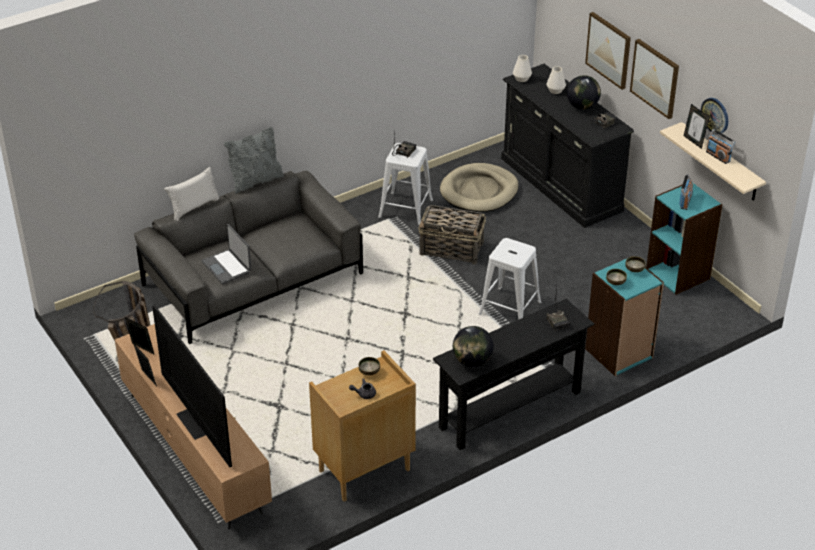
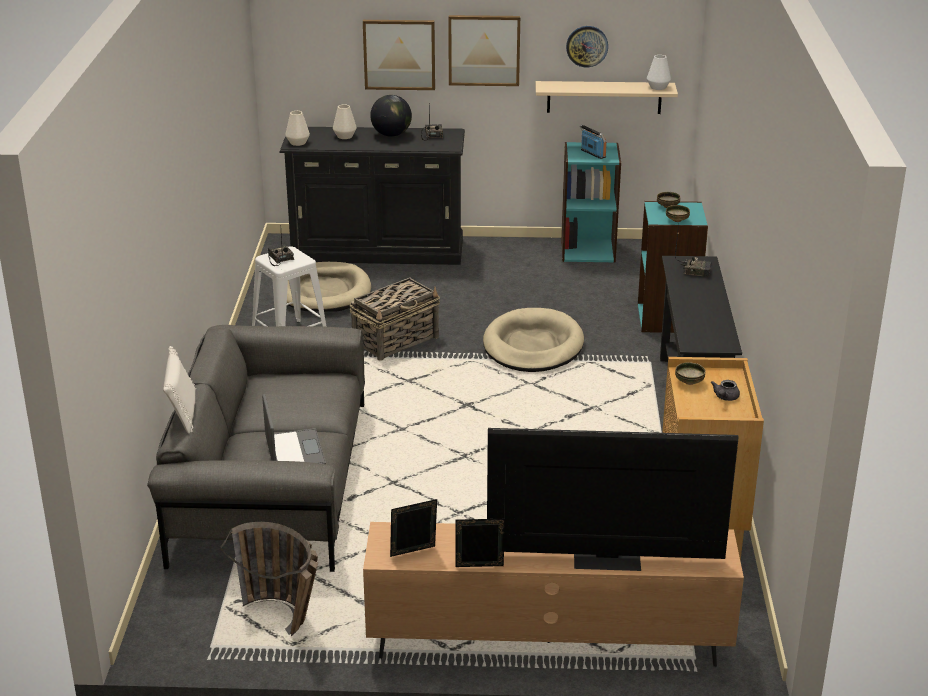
camera: 55 degrees left, 10 degrees down
laptop [201,224,251,284] -> laptop turned 105 degrees counterclockwise [262,394,326,464]
grey pillow [224,127,284,194] -> none
globe [453,326,494,367] -> none
white stool [478,238,541,320] -> beige dog bed [483,308,584,372]
picture frame [684,104,710,149] -> none
radio [706,129,735,164] -> none
none -> white vase [647,55,671,90]

